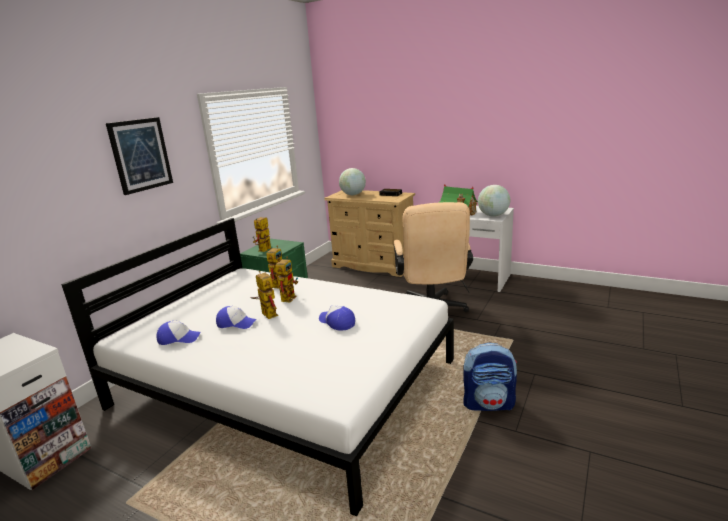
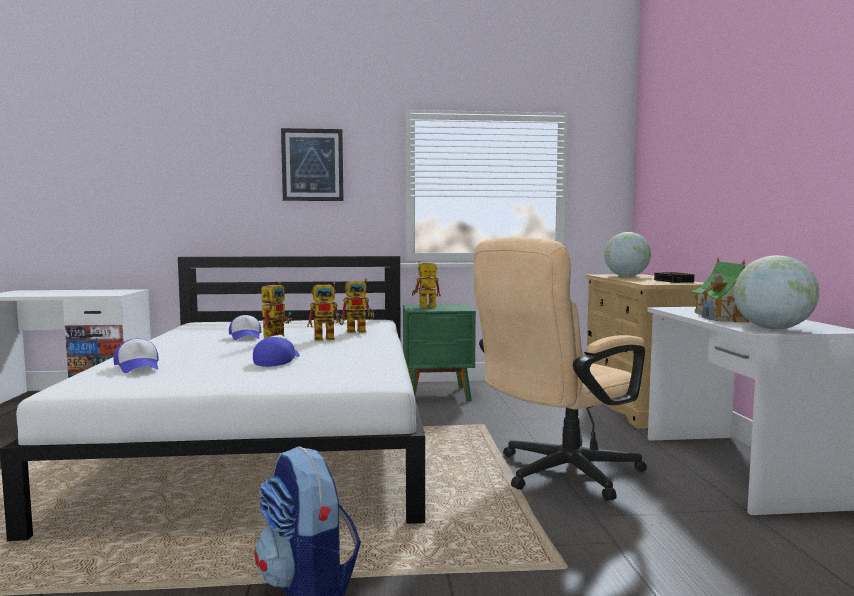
camera: 55 degrees right, 15 degrees down
cap [156,321,201,345] -> cap moved to [113,338,159,373]

